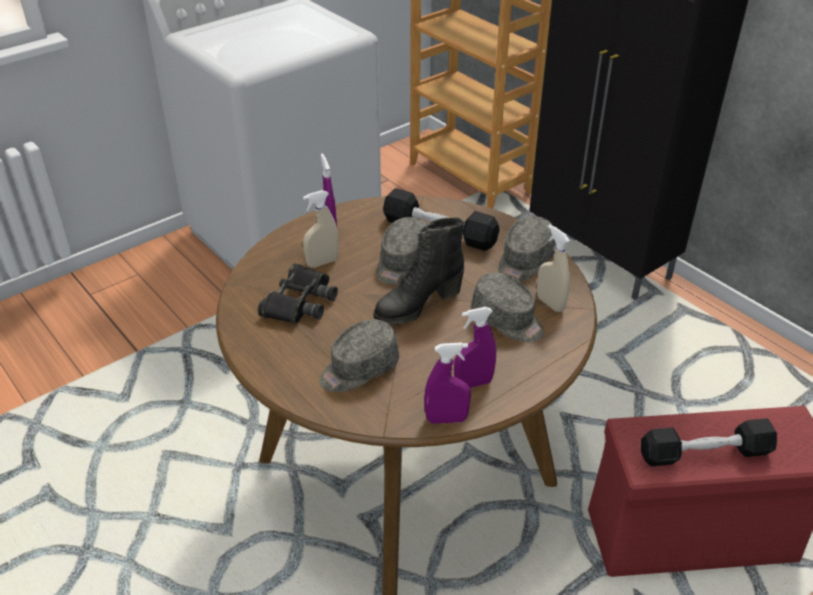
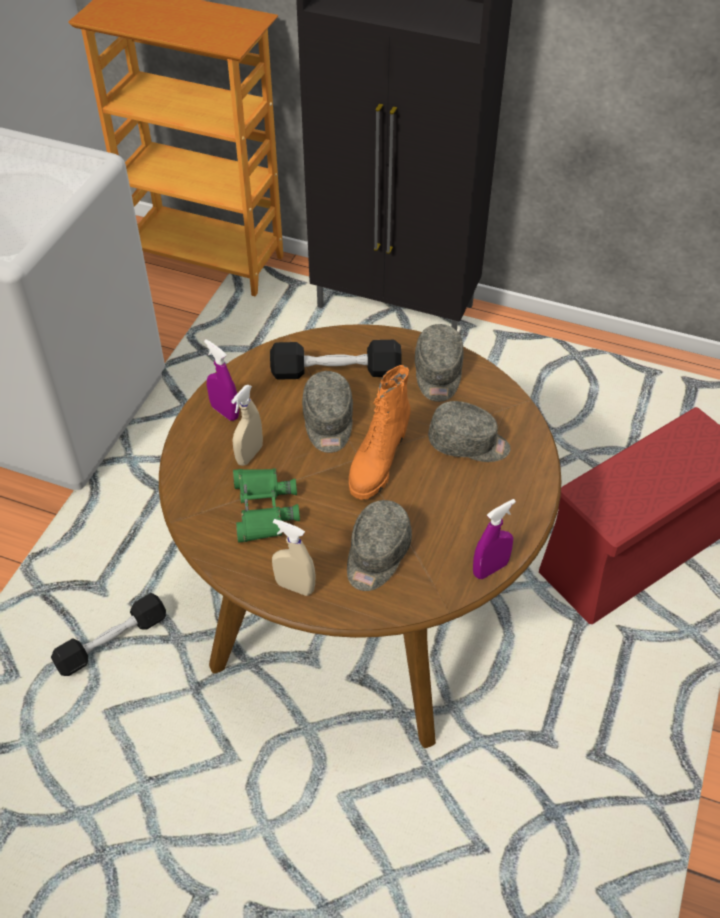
camera: 30 degrees left, 10 degrees up
black binoculars [258,263,338,324] -> green binoculars [233,468,300,543]
black boot [374,218,464,325] -> orange boot [349,365,411,500]
purple spray bottle [454,307,496,388] -> none
beige spray bottle [537,225,571,312] -> beige spray bottle moved to [272,519,315,596]
black dumbbell [641,418,777,466] -> black dumbbell moved to [51,593,166,676]

